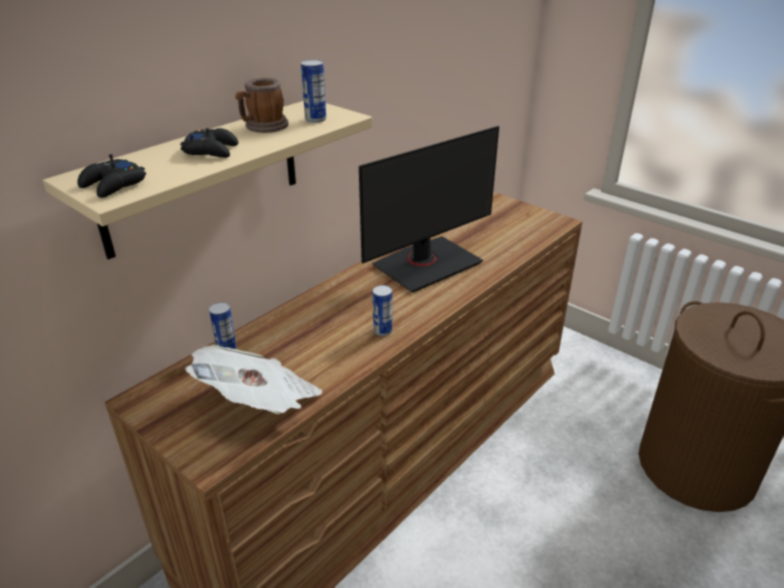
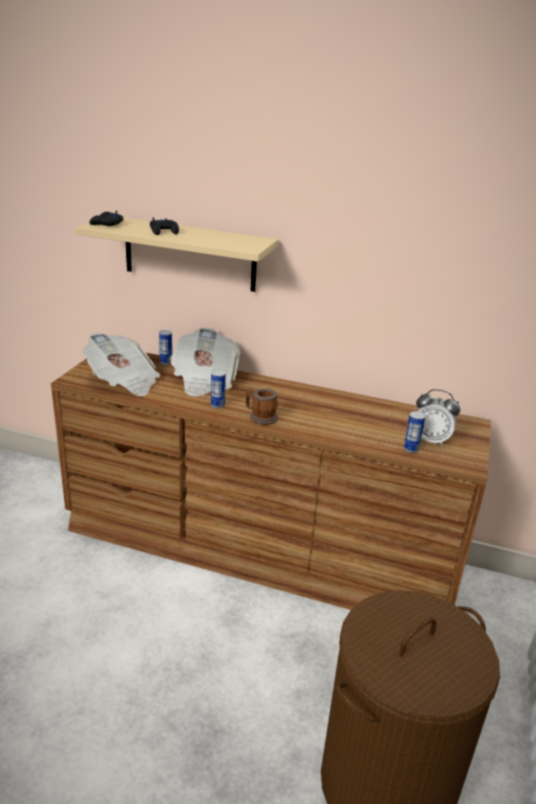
camera: 65 degrees right, 5 degrees down
mug [235,78,289,133] -> mug moved to [245,388,278,425]
can [301,60,326,123] -> can moved to [404,411,425,453]
monitor [359,126,499,293] -> none
none -> newspaper [170,328,241,396]
none -> alarm clock [416,389,460,446]

